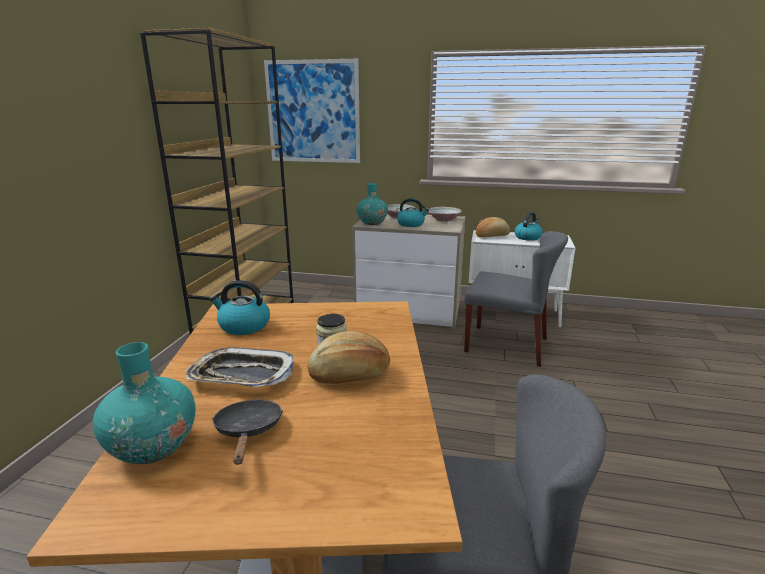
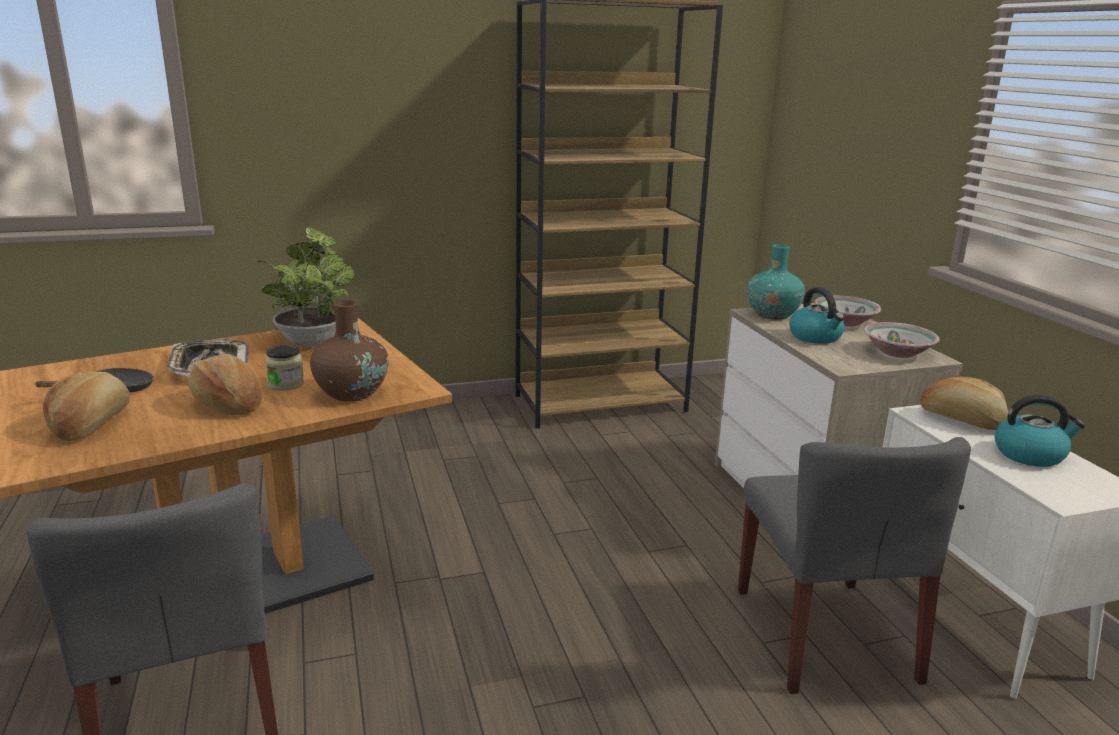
camera: 60 degrees right, 0 degrees up
turquoise vase [93,342,195,464] -> none
kettle [210,280,270,335] -> potted plant [258,227,354,347]
picture [264,59,360,163] -> none
none -> bread [43,372,130,441]
none -> brown vase [310,300,388,401]

